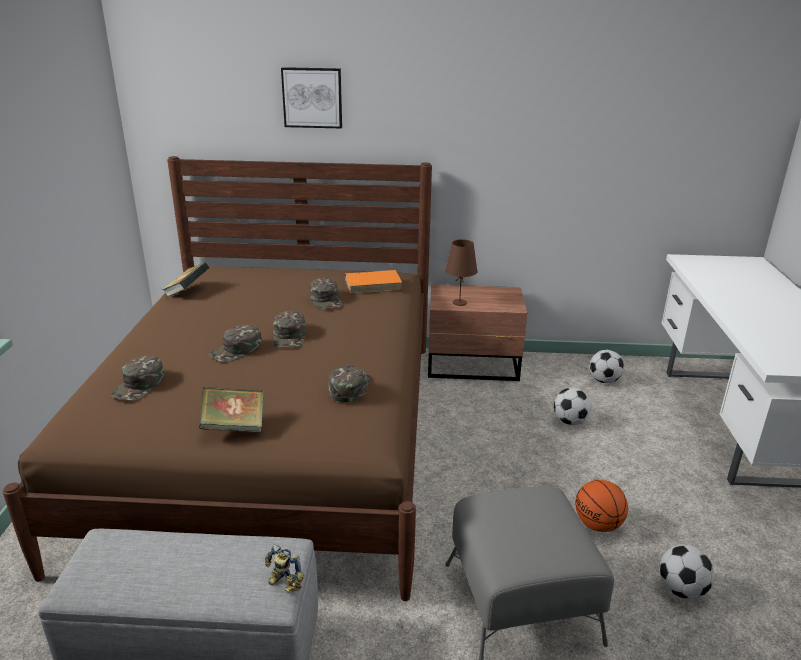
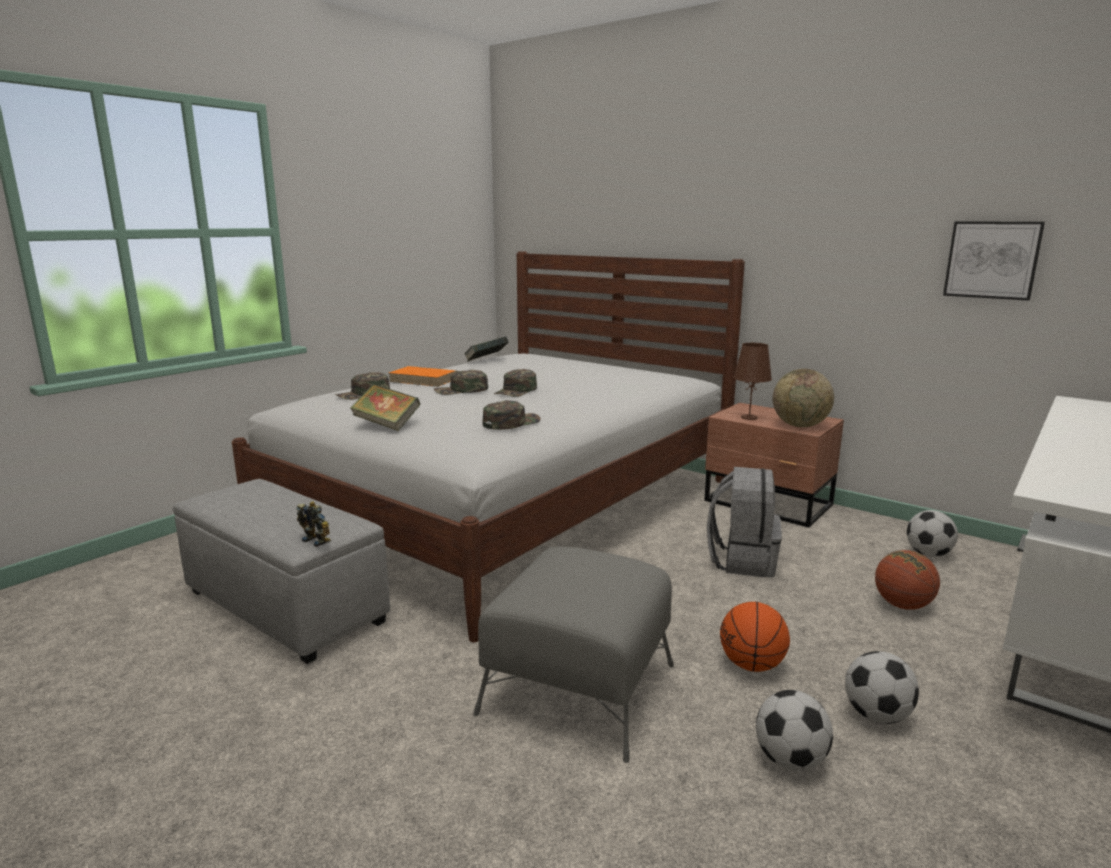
camera: 35 degrees right, 10 degrees down
brown bed [3,156,432,601] -> white bed [232,251,745,643]
toy robot [265,544,304,593] -> toy robot turned 150 degrees clockwise [297,501,331,547]
picture [281,67,342,128] -> picture moved to [943,221,1045,301]
green cap [309,278,343,310] -> none
orange book [345,270,402,294] -> orange book moved to [389,366,458,387]
football [554,388,591,425] -> football moved to [845,651,919,724]
none -> grey backpack [707,467,782,577]
none -> globe [773,369,834,427]
none -> basketball [875,550,940,610]

